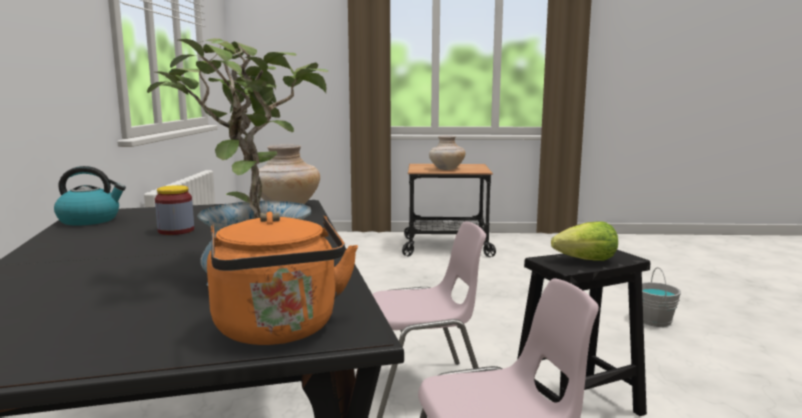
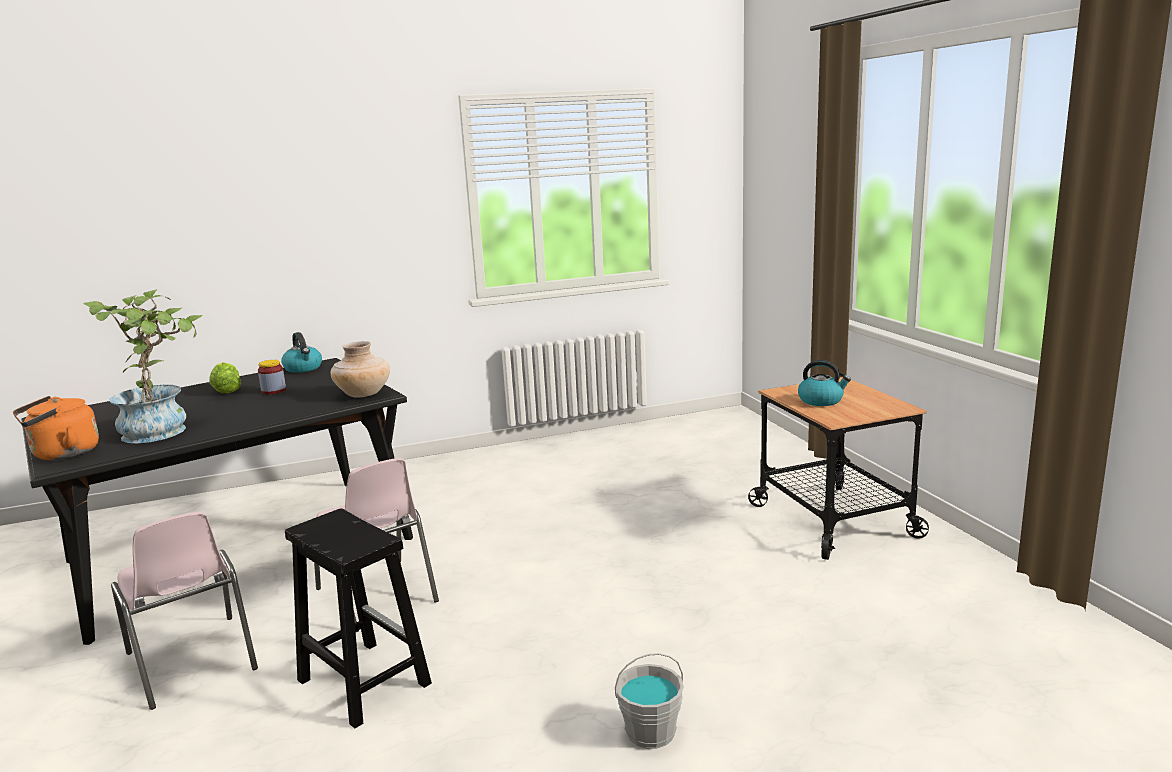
camera: 70 degrees right, 5 degrees up
beige vase [429,136,466,170] -> kettle [798,360,851,406]
lettuce [551,221,618,261] -> lettuce moved to [209,362,241,393]

